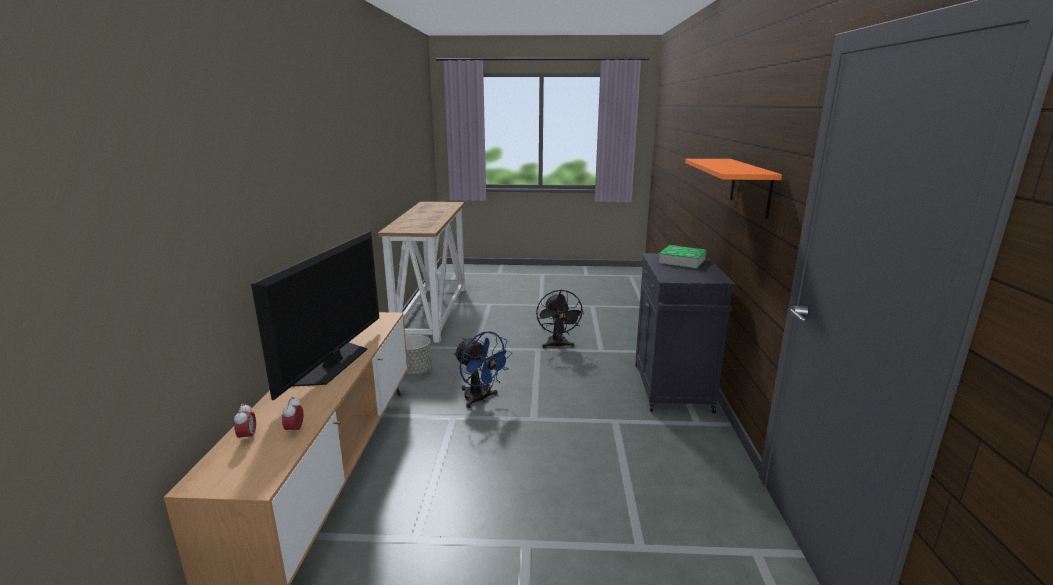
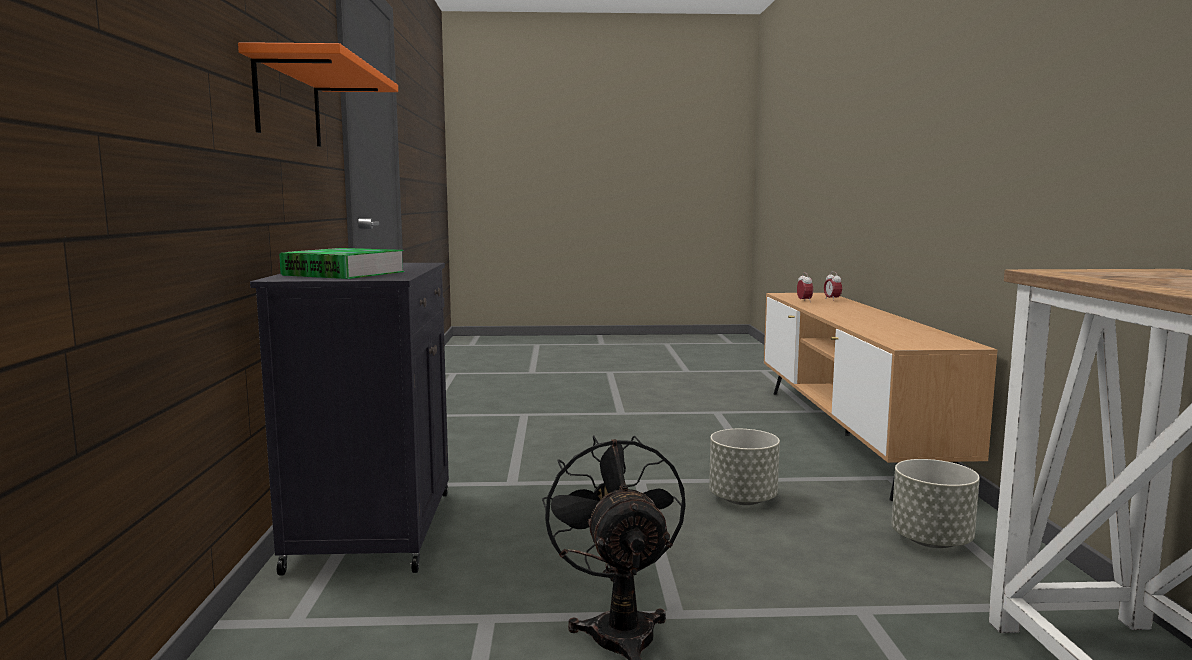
camera: 175 degrees right, 10 degrees down
television [251,231,379,400] -> none
blue fan [454,332,512,408] -> grey planter [709,429,780,505]

